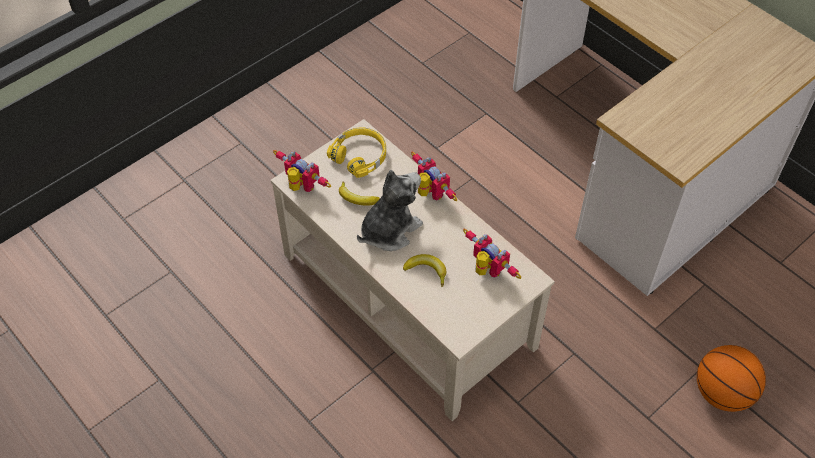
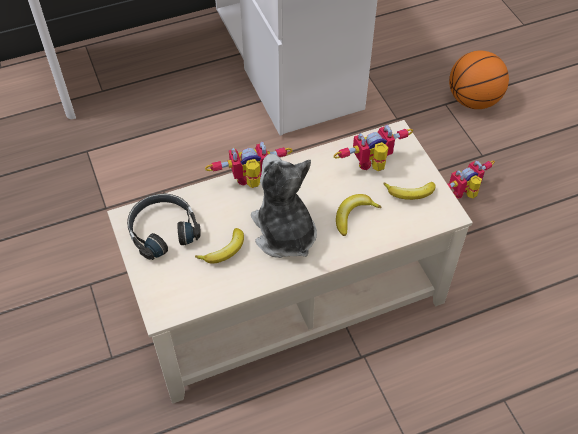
camera: 70 degrees left, 0 degrees up
toy robot [273,150,331,192] -> toy robot moved to [447,160,495,199]
yellow headphones [327,128,386,178] -> black headphones [127,194,201,260]
none -> banana [383,182,436,200]

